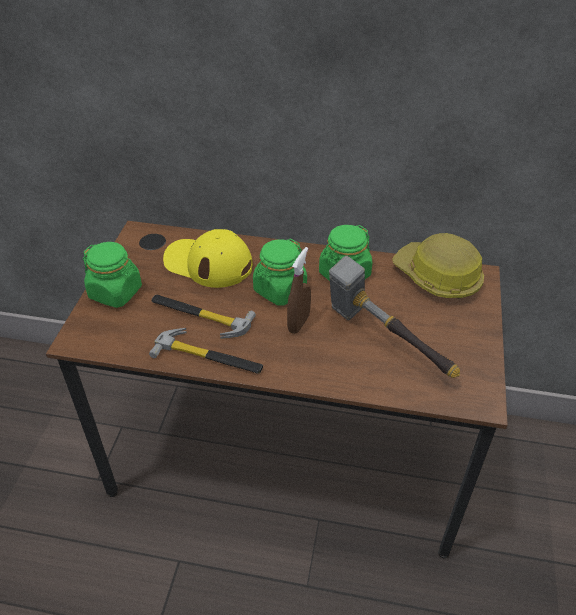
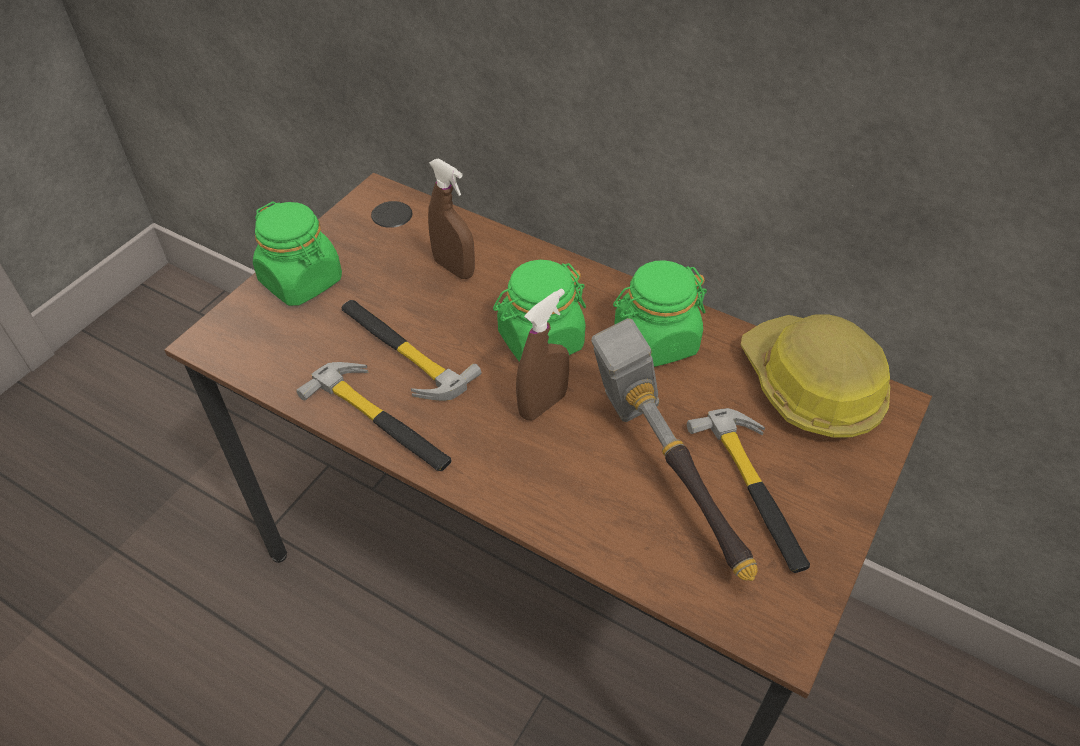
camera: 20 degrees right, 5 degrees up
yellow cap [163,229,253,288] -> brown spray bottle [428,158,475,279]
none -> hammer [687,408,810,573]

